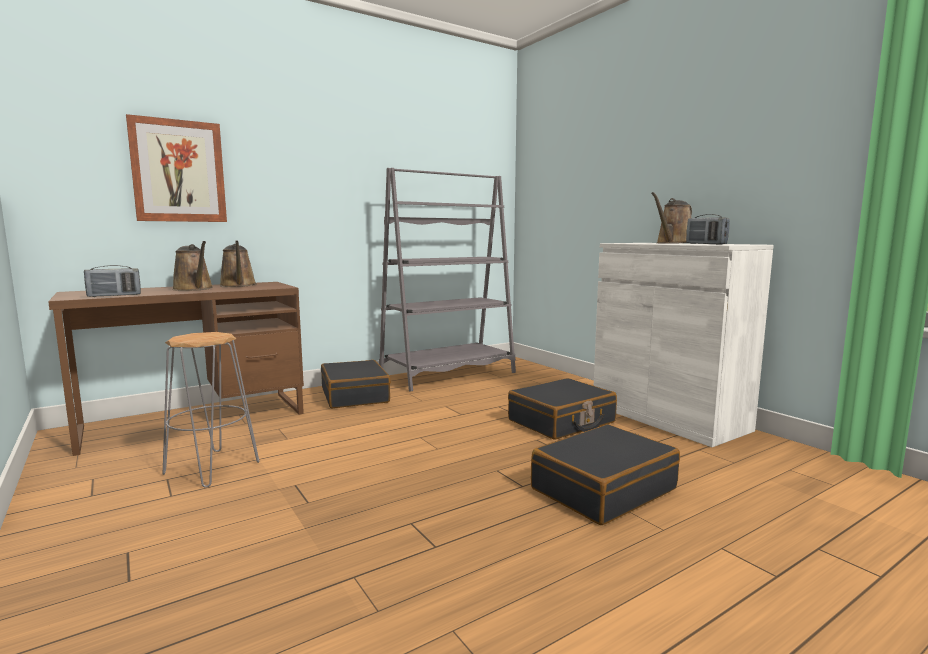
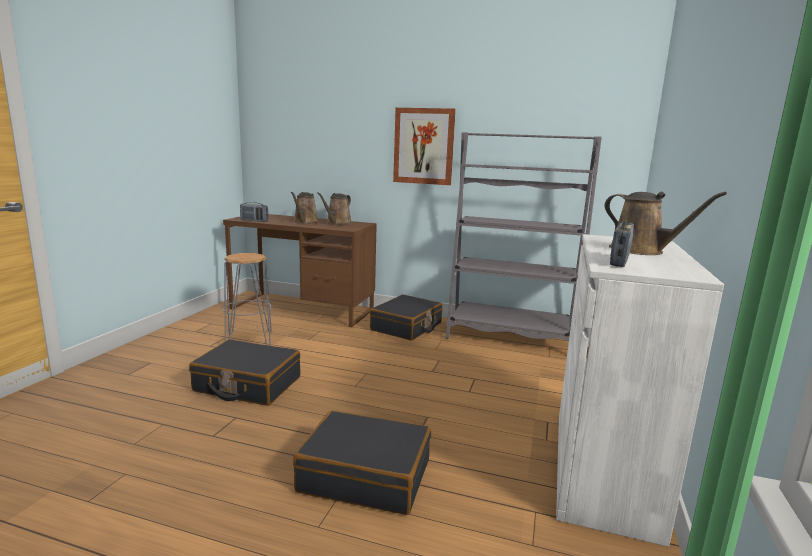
camera: 50 degrees right, 5 degrees up
picture [126,114,227,222] -> picture moved to [393,108,456,185]
black suitcase [508,378,617,439] -> black suitcase moved to [189,339,301,406]
brown watering can [651,192,692,244] -> brown watering can turned 135 degrees counterclockwise [604,191,727,255]

